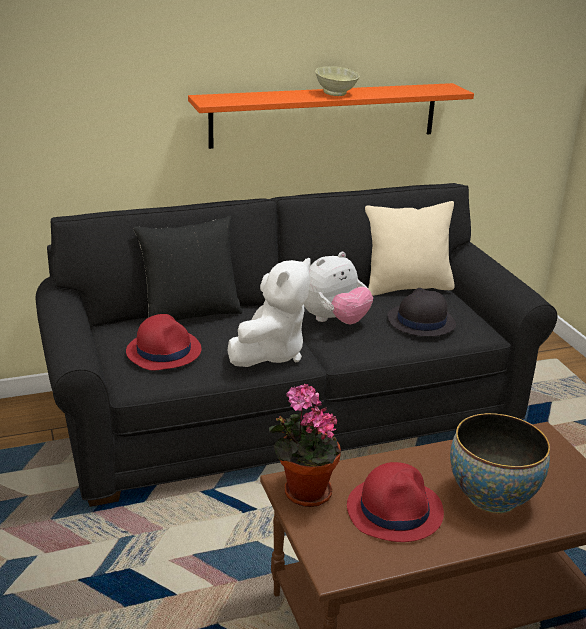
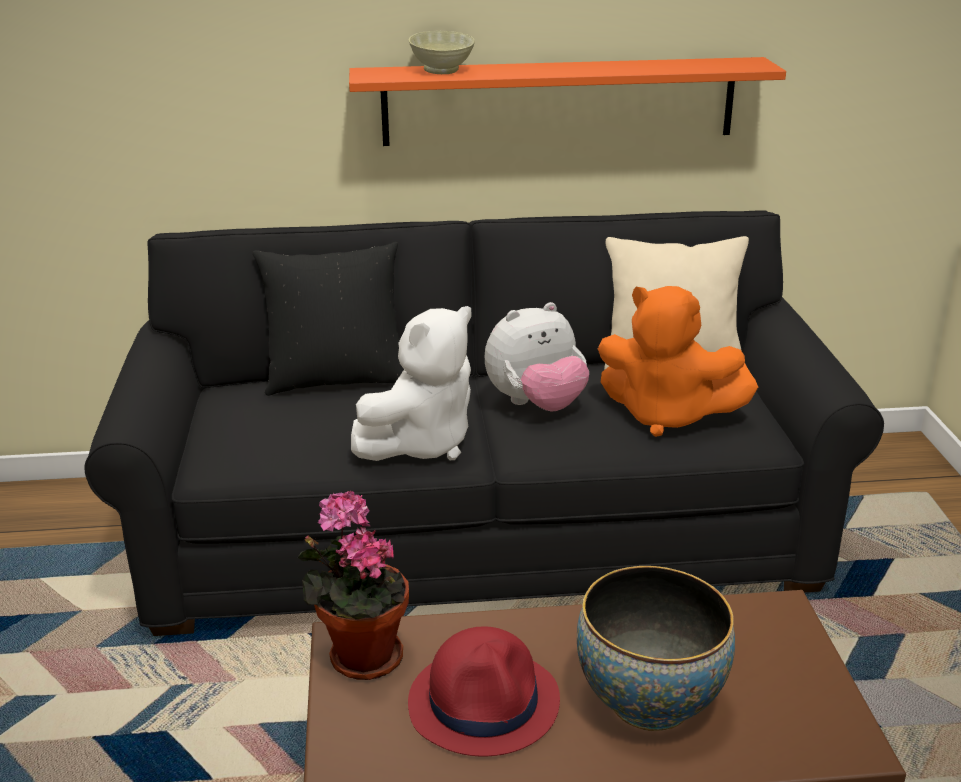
camera: 15 degrees right, 0 degrees up
red hat [126,314,201,370] -> none
beige bowl [315,66,359,96] -> beige bowl moved to [408,31,475,74]
black hat [387,288,456,337] -> orange plush toy [598,286,758,437]

